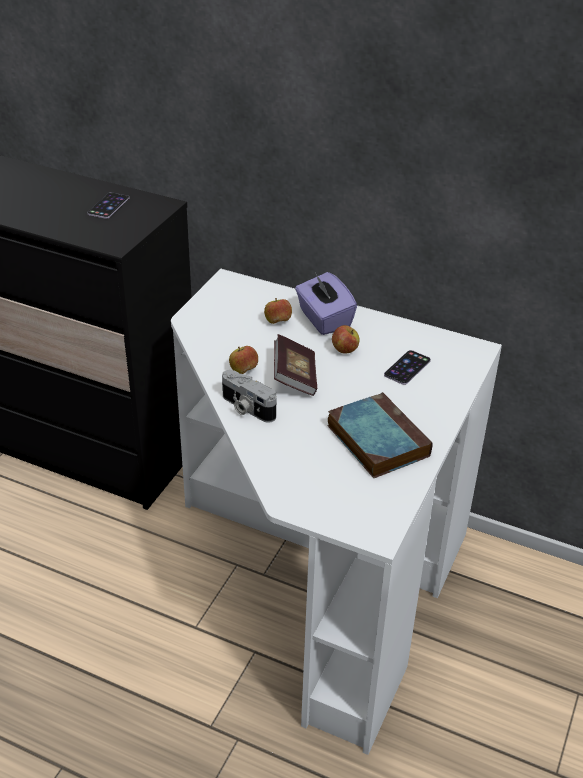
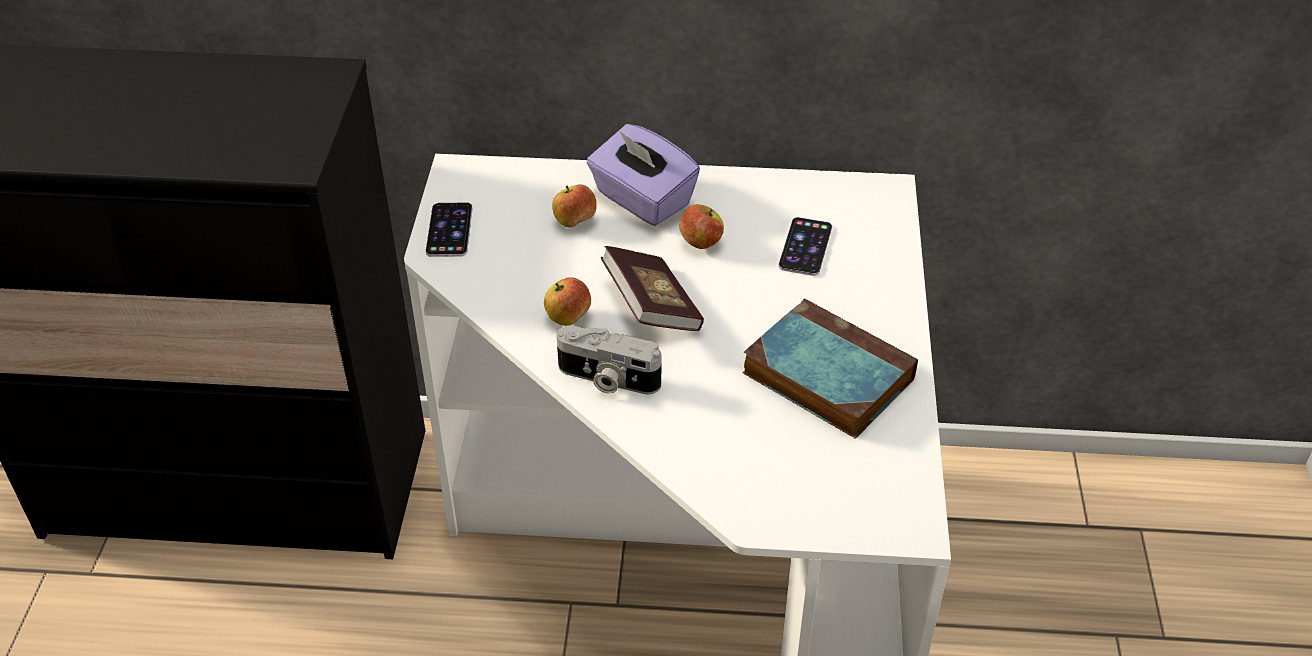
camera: 20 degrees left, 5 degrees up
phone [87,192,130,219] -> phone moved to [426,202,473,257]

